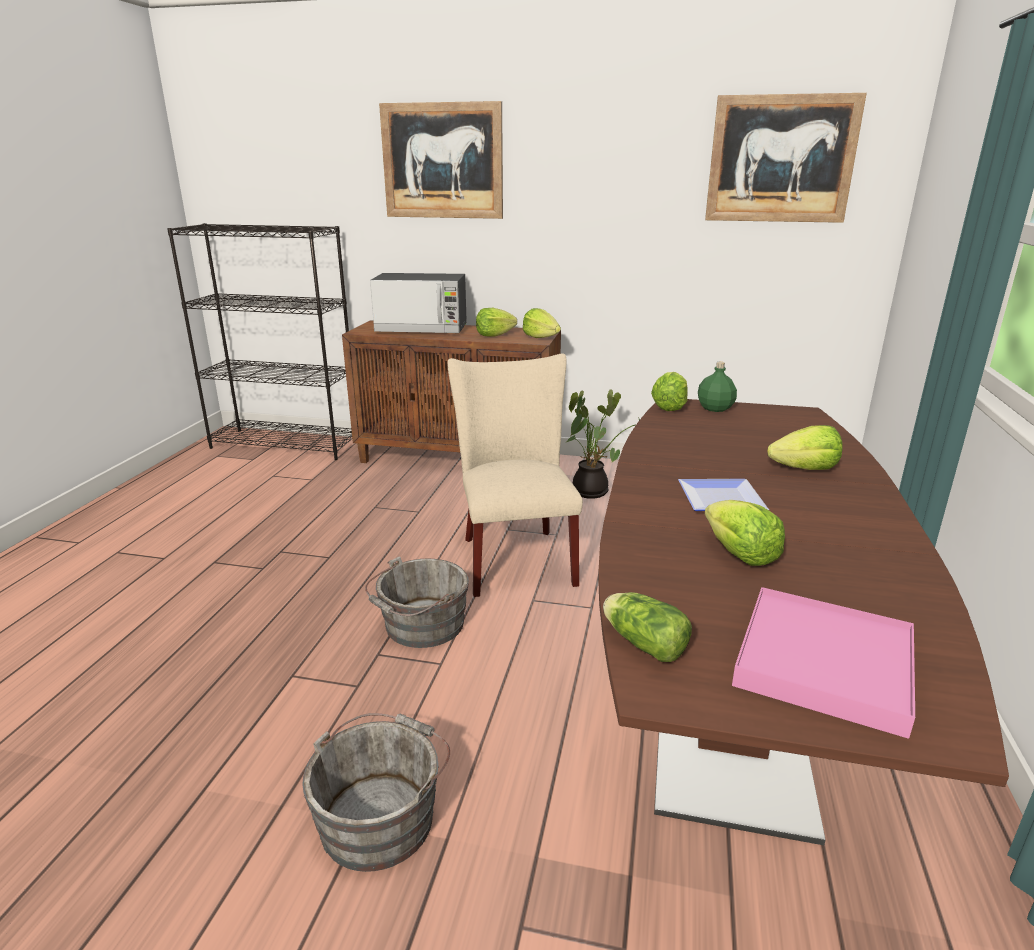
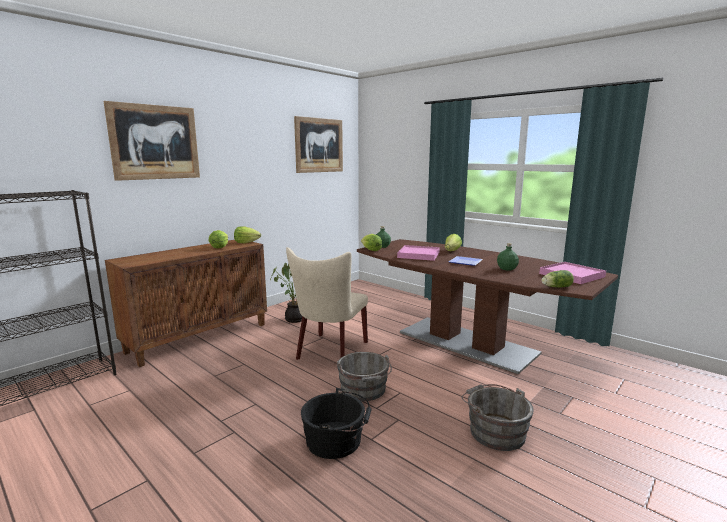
camera: 60 degrees left, 10 degrees down
microwave [370,273,467,333] -> none
beige chair [447,354,583,597] -> beige chair turned 90 degrees counterclockwise [286,247,368,360]
lettuce [705,500,785,566] -> green bottle [497,243,519,270]
none -> black bucket [301,388,372,459]
none -> pink tray [397,245,440,261]

